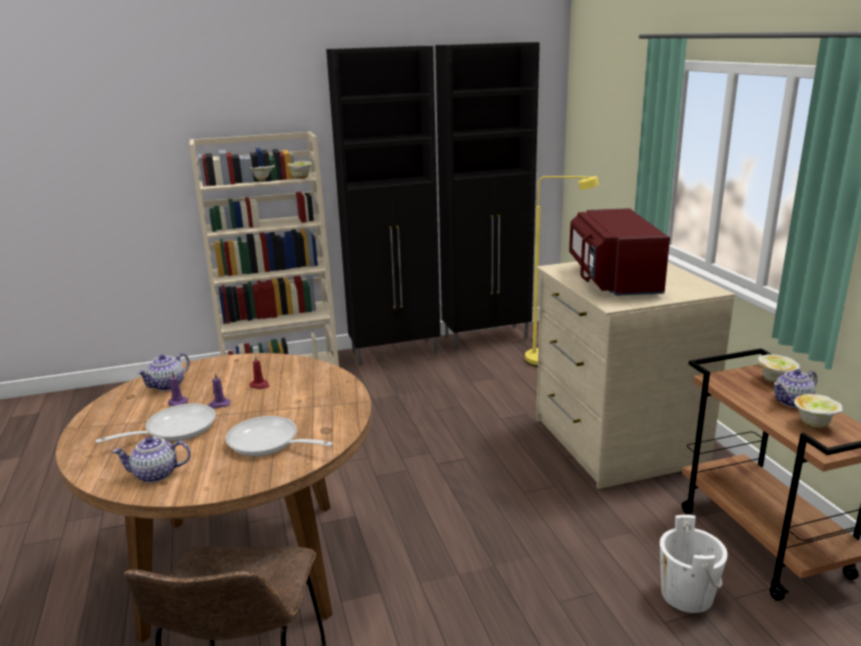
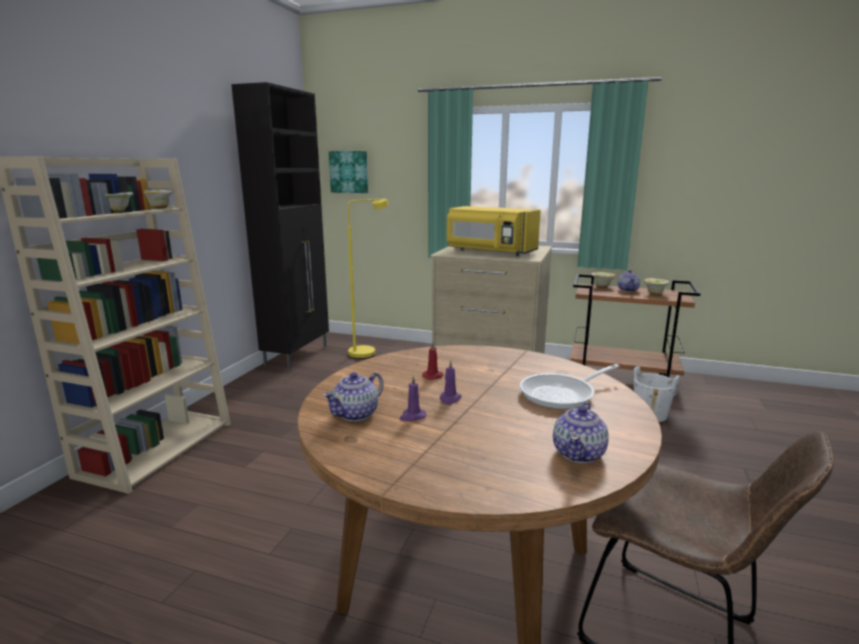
camera: 55 degrees left, 5 degrees down
frying pan [95,404,216,443] -> none
teapot [137,353,190,391] -> teapot turned 60 degrees clockwise [323,372,384,421]
black cabinet [326,46,440,365] -> none
red microwave [569,208,670,296] -> yellow microwave [447,206,541,256]
none -> picture [329,151,368,193]

